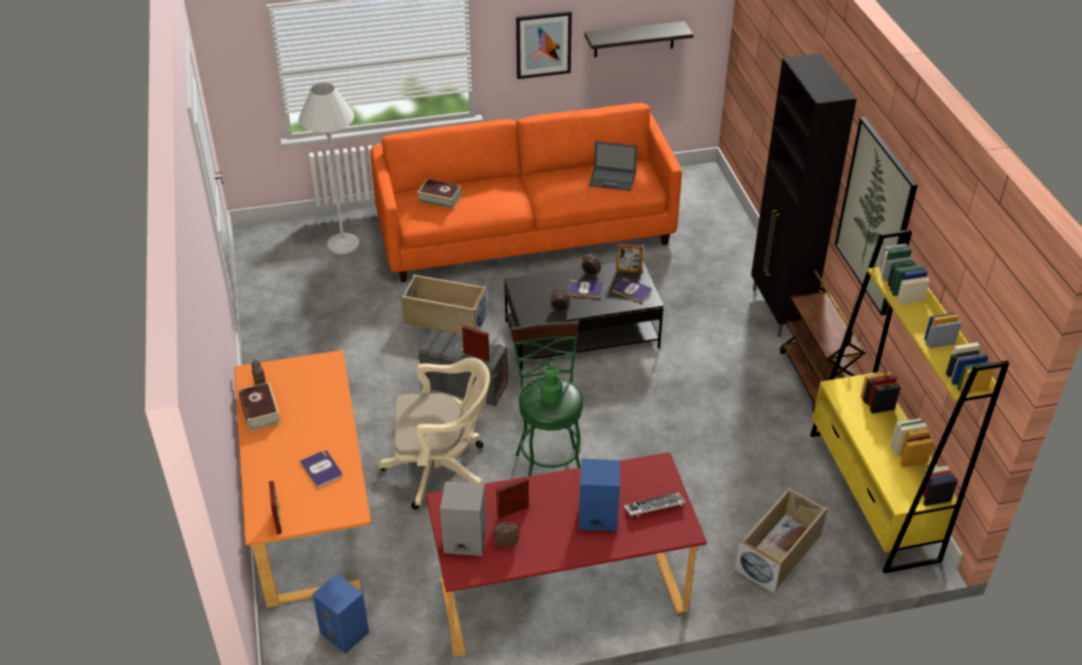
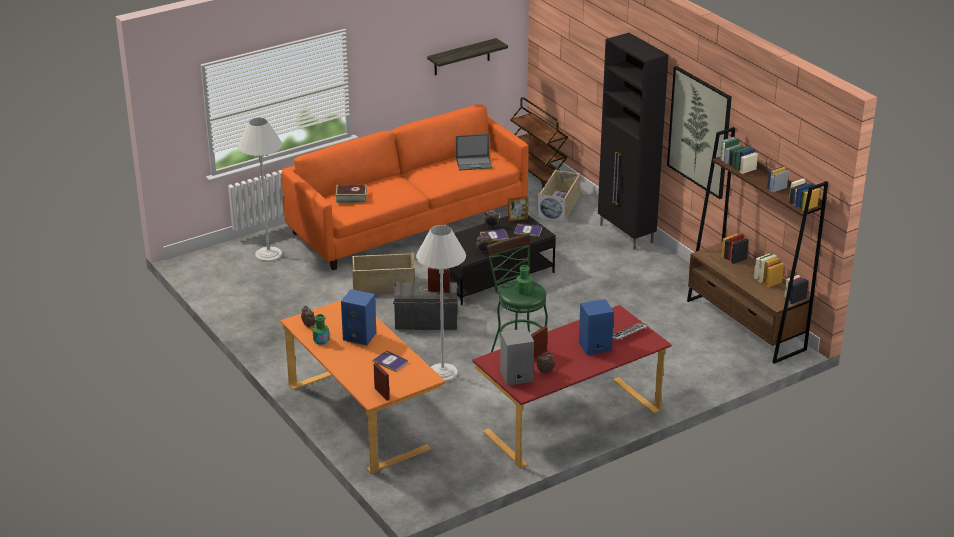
camera: 20 degrees left, 10 degrees down
book [239,382,281,431] -> green bottle [312,314,329,345]
blue speaker [312,574,369,654] -> blue speaker moved to [341,289,376,346]
beige office chair [379,358,490,510] -> white floor lamp [416,225,466,382]
picture [516,11,572,79] -> none
beige storage box [734,487,828,594] -> beige storage box moved to [537,169,581,223]
brown cart [780,270,866,413] -> brown cart moved to [510,97,568,188]
yellow bookcase [810,229,1010,573] -> brown bookcase [687,127,828,364]

